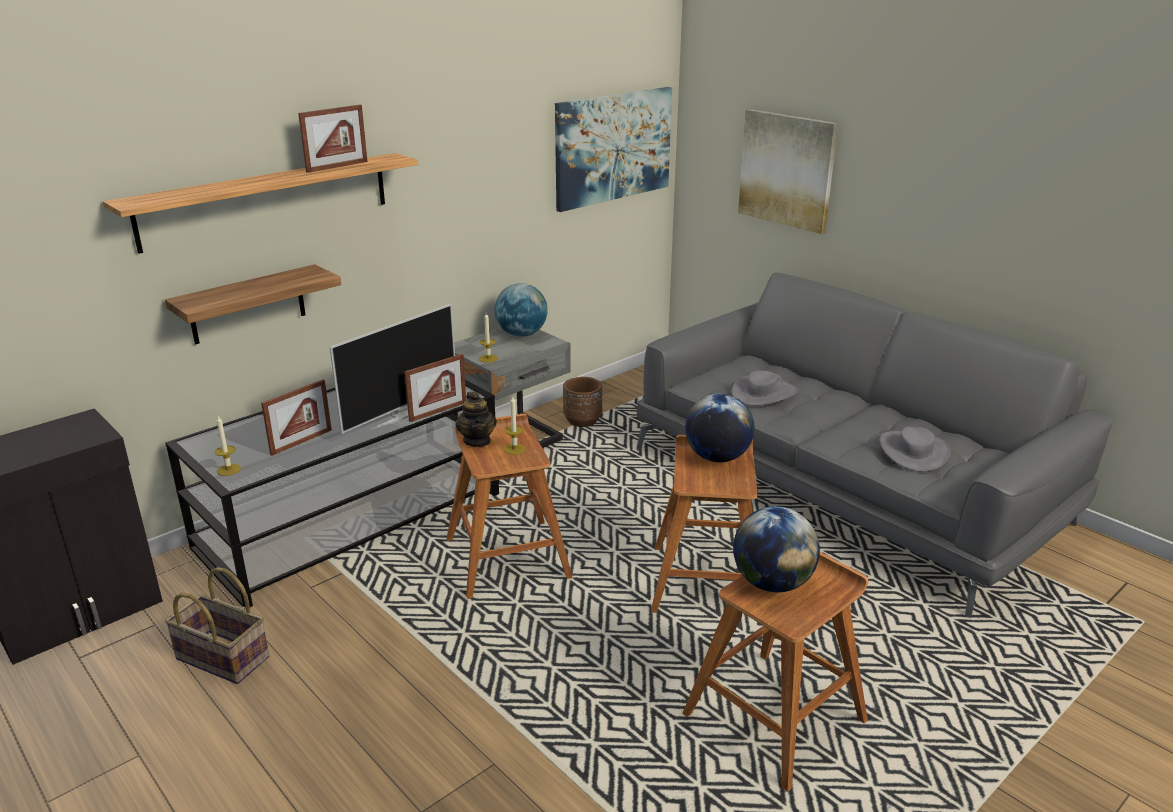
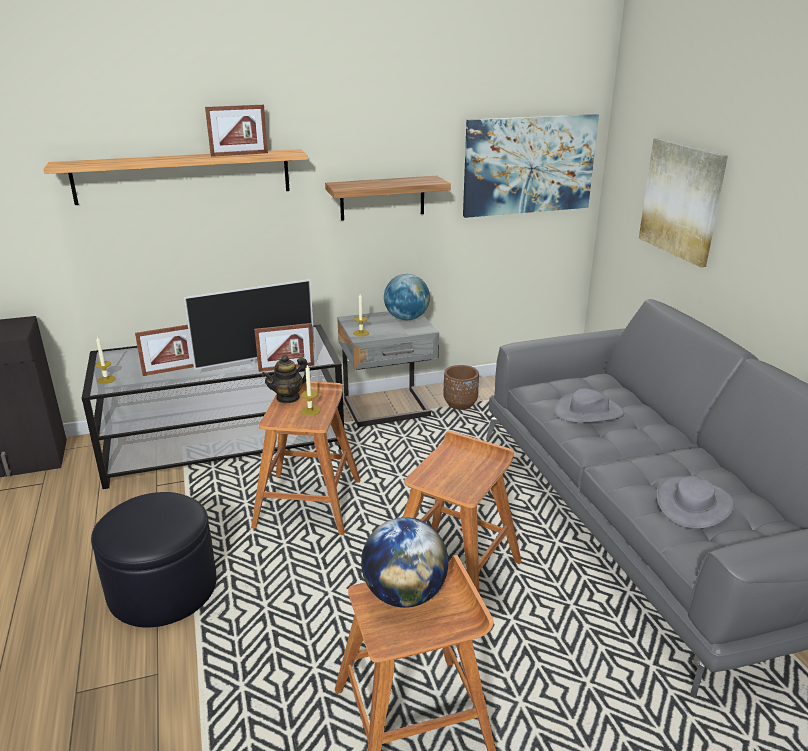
camera: 25 degrees right, 0 degrees up
shelf [165,264,341,345] -> shelf moved to [325,176,451,221]
basket [165,567,269,684] -> none
teapot [455,392,497,447] -> teapot turned 45 degrees clockwise [262,355,311,404]
globe [685,394,754,462] -> none
none -> black ottoman [91,492,216,628]

